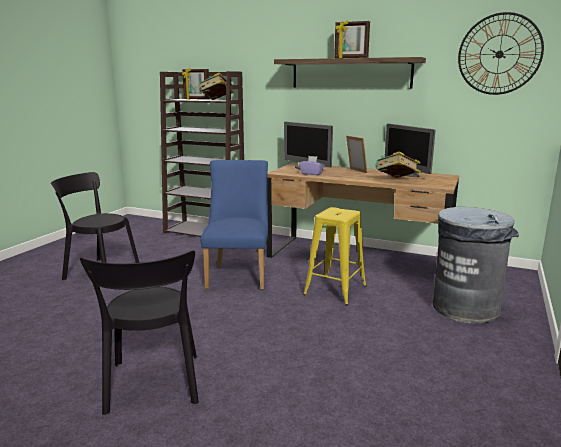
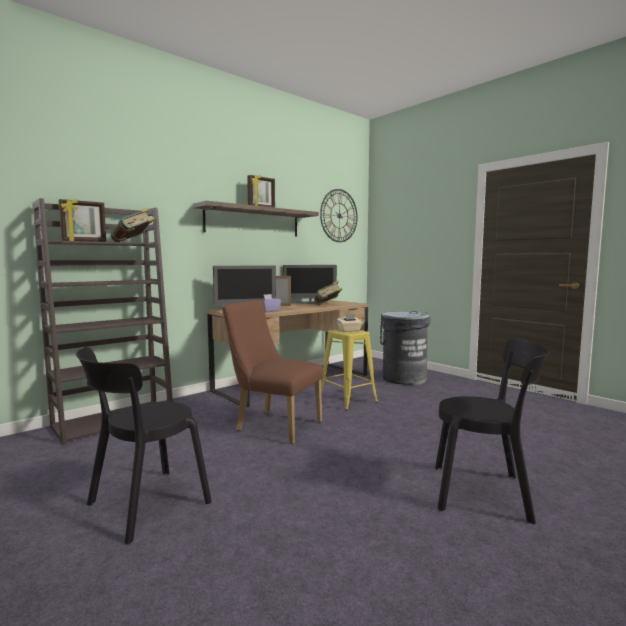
camera: 65 degrees left, 10 degrees down
blue chair [200,160,268,290] -> brown chair [222,300,323,444]
none -> beige tissue box [337,314,362,332]

